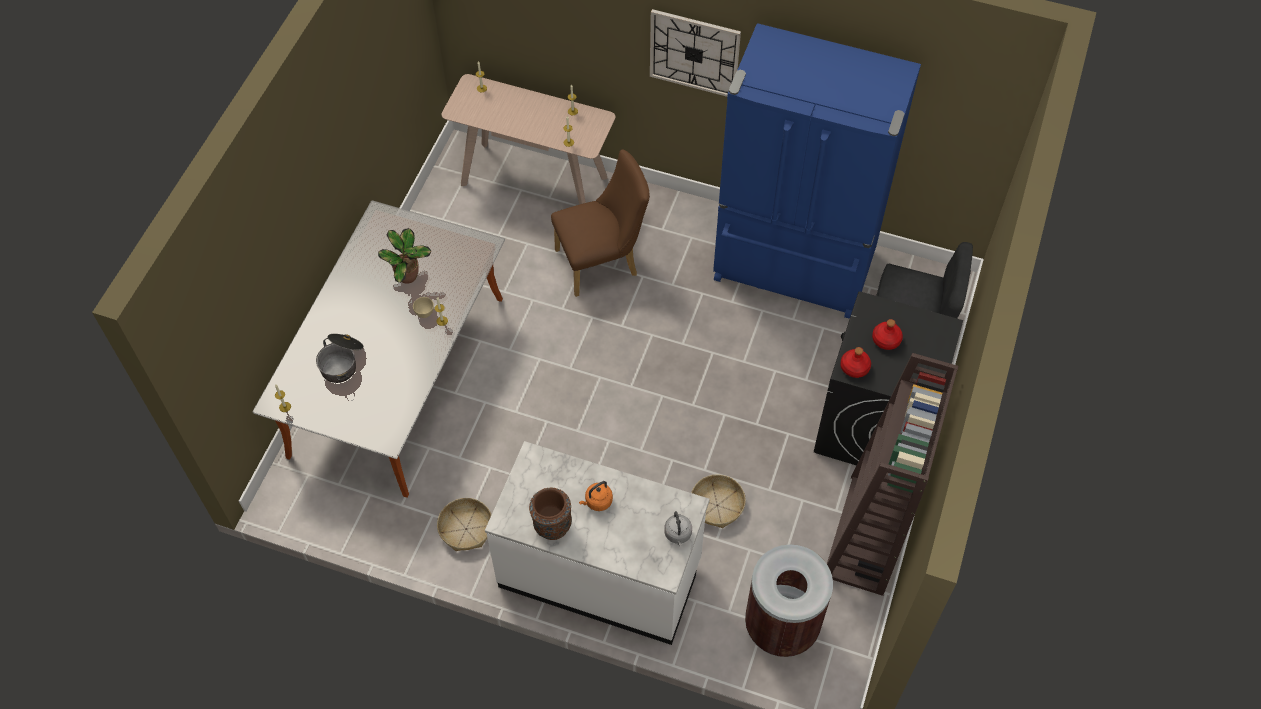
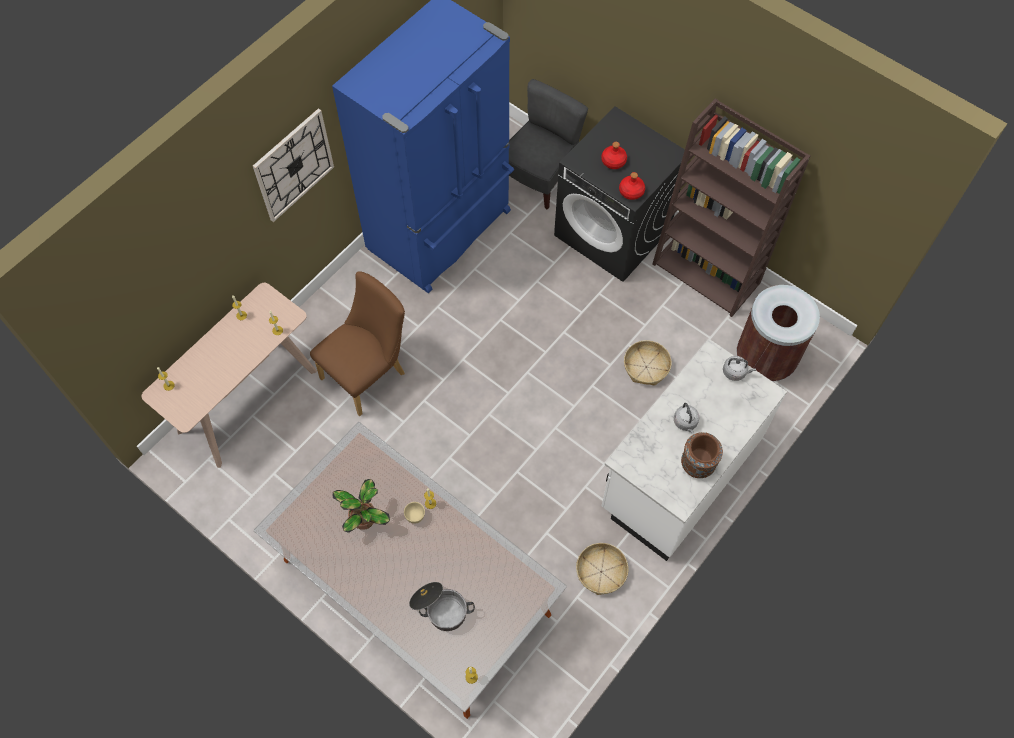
camera: 70 degrees left, 5 degrees up
brown chair [551,149,650,297] -> brown chair turned 45 degrees clockwise [310,271,405,416]
orange kettle [579,481,613,511] -> grey kettle [674,403,699,433]

